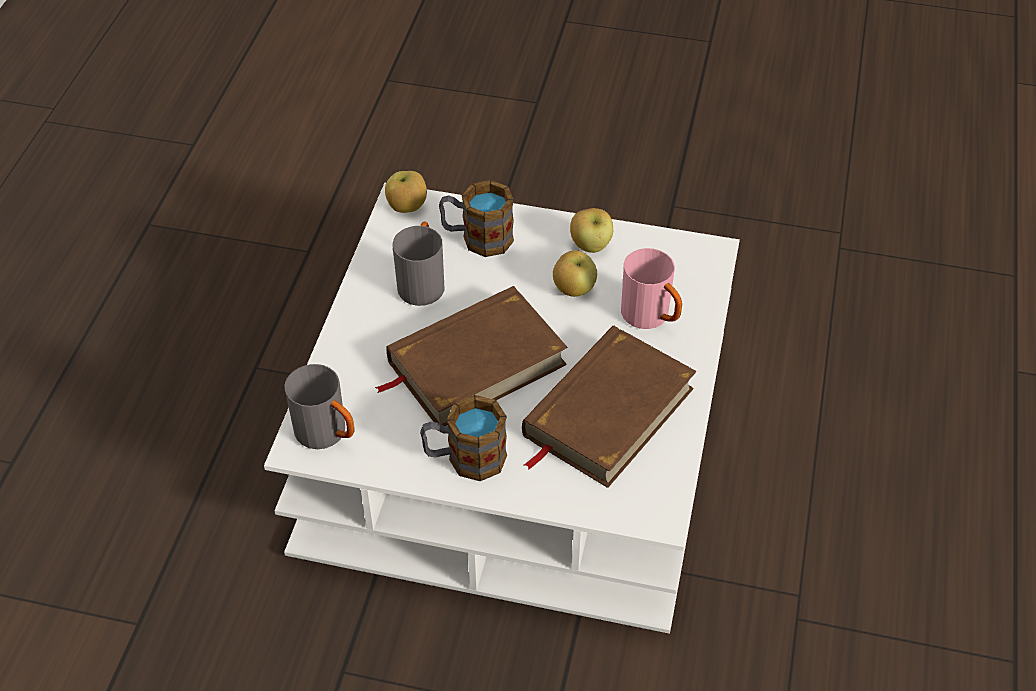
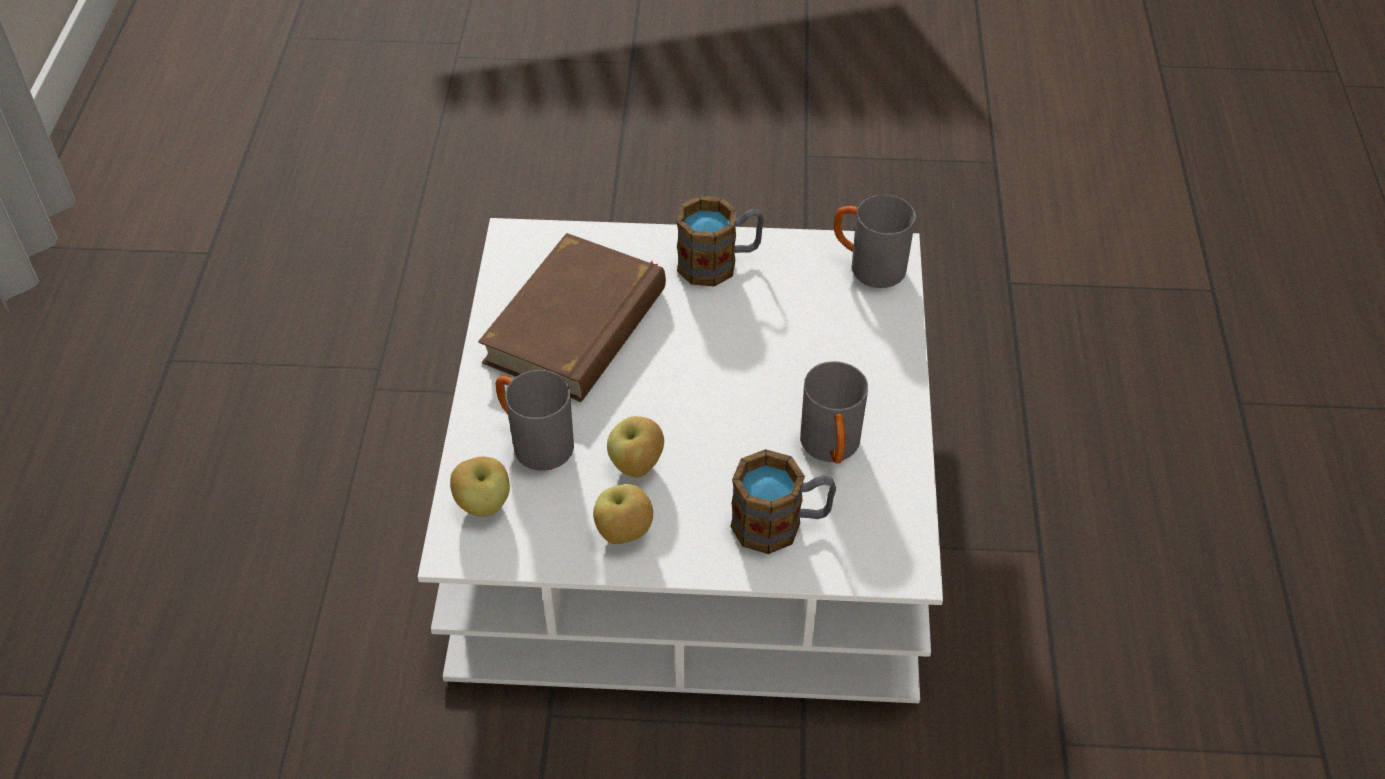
camera: 170 degrees right, 0 degrees up
brown book [375,286,568,426] -> none
apple [385,171,427,213] -> apple moved to [450,457,510,517]
pink mug [621,248,682,329] -> grey mug [496,370,574,471]

